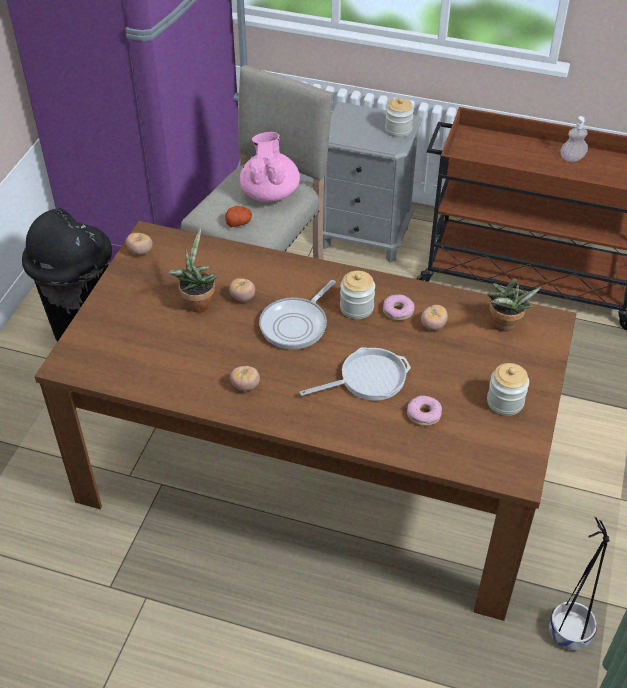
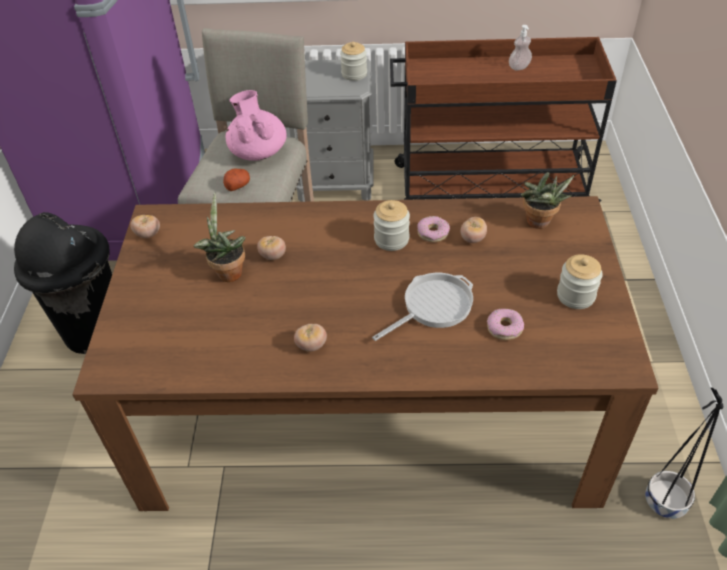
camera: 15 degrees left, 0 degrees up
frying pan [259,280,336,350] -> none

